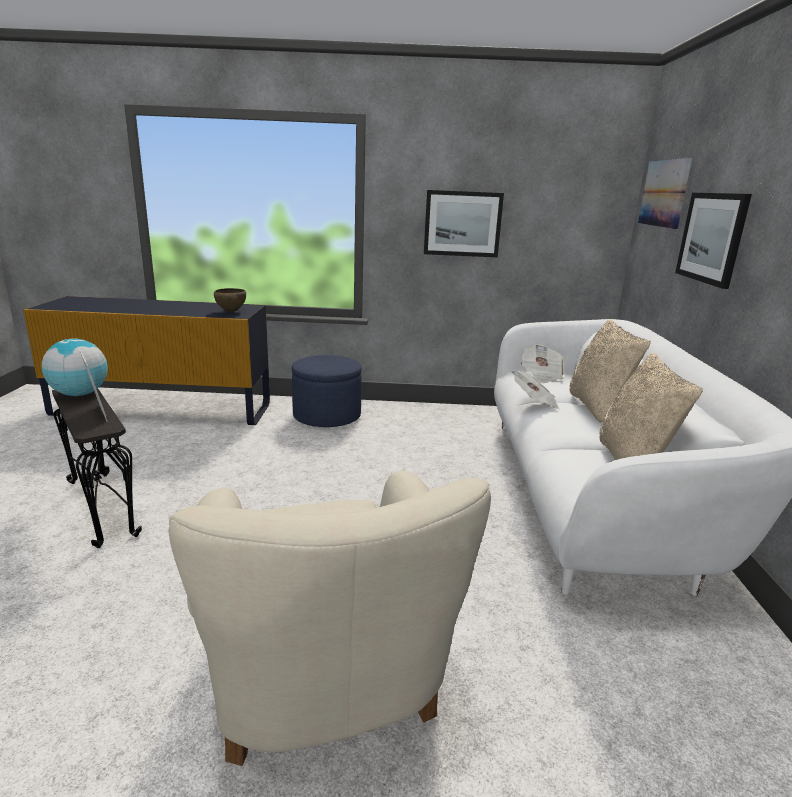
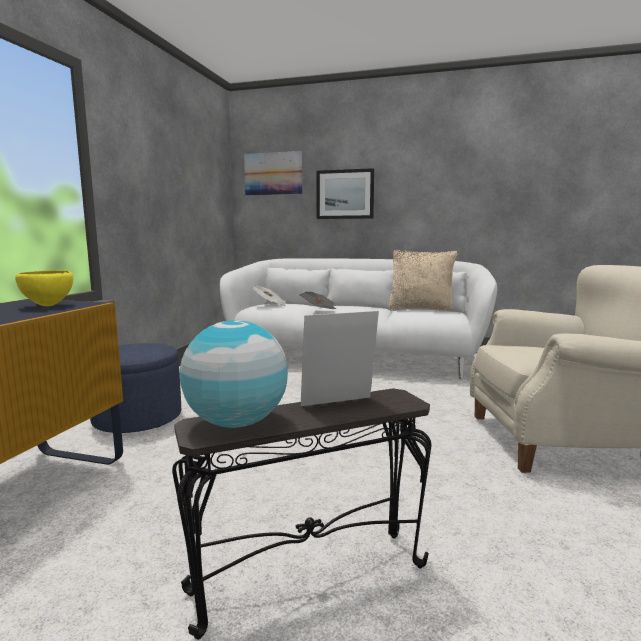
camera: 75 degrees left, 10 degrees down
brown bowl [214,288,246,312] -> yellow bowl [15,270,73,306]
picture [424,190,504,257] -> none
beige pillow [569,319,651,423] -> none

